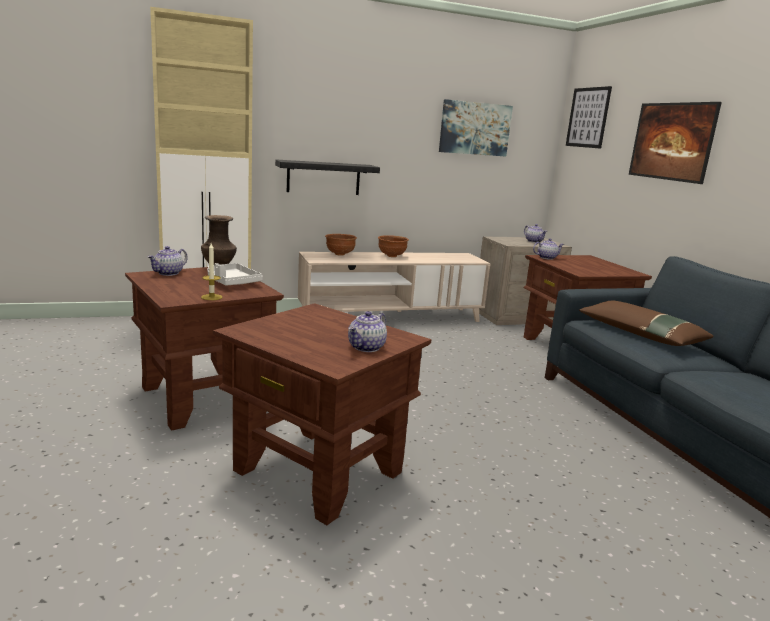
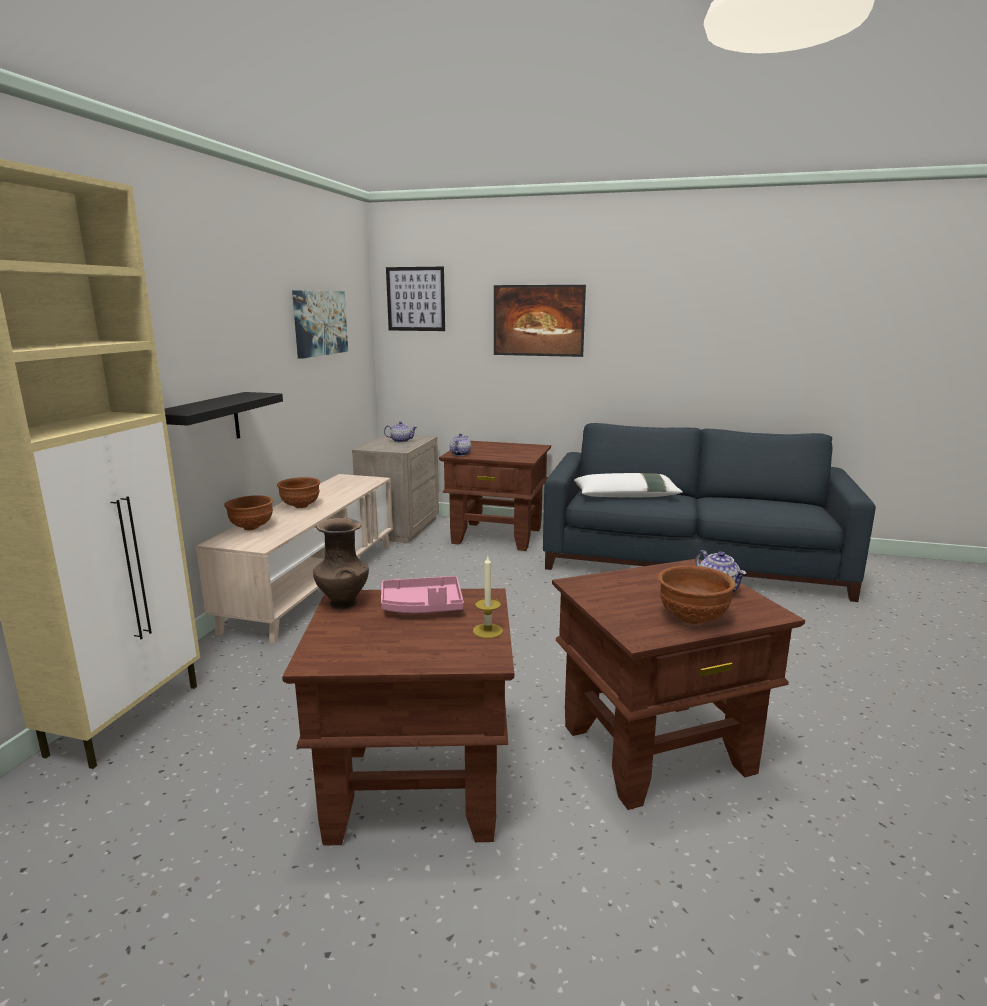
camera: 55 degrees left, 0 degrees up
teapot [147,246,188,276] -> none
white tray [208,263,263,286] -> pink tray [381,576,464,613]
brown pillow [579,301,714,346] -> white pillow [574,473,683,497]
none -> brown bowl [658,565,736,624]

